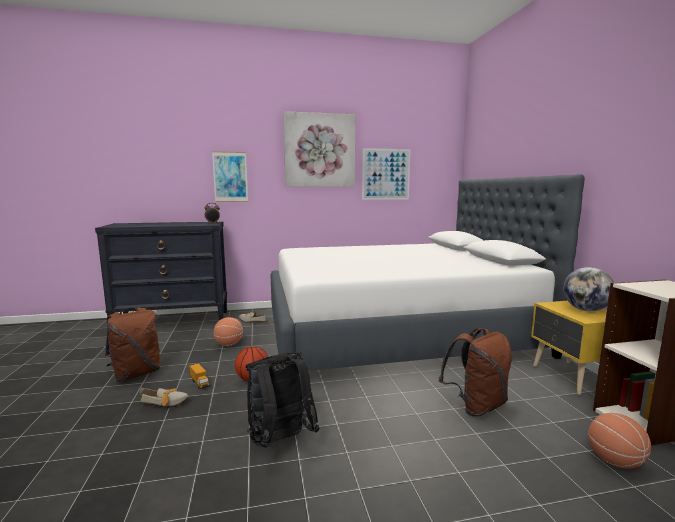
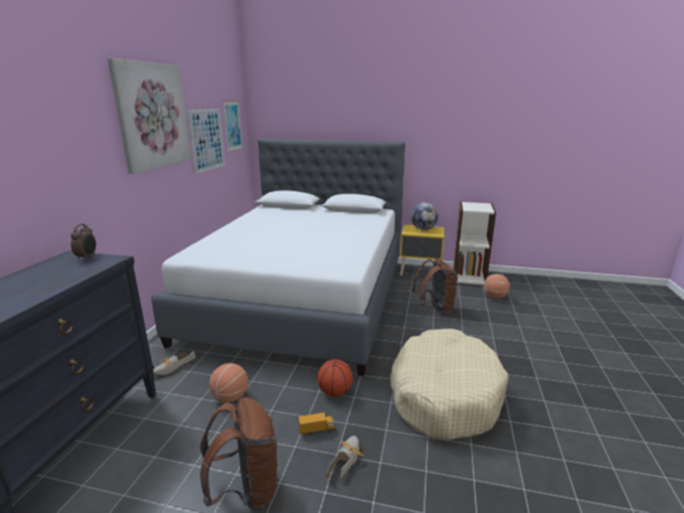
camera: 65 degrees left, 10 degrees up
picture [212,151,248,202] -> picture moved to [223,101,243,152]
black backpack [245,352,320,448] -> beige dog bed [390,329,509,440]

